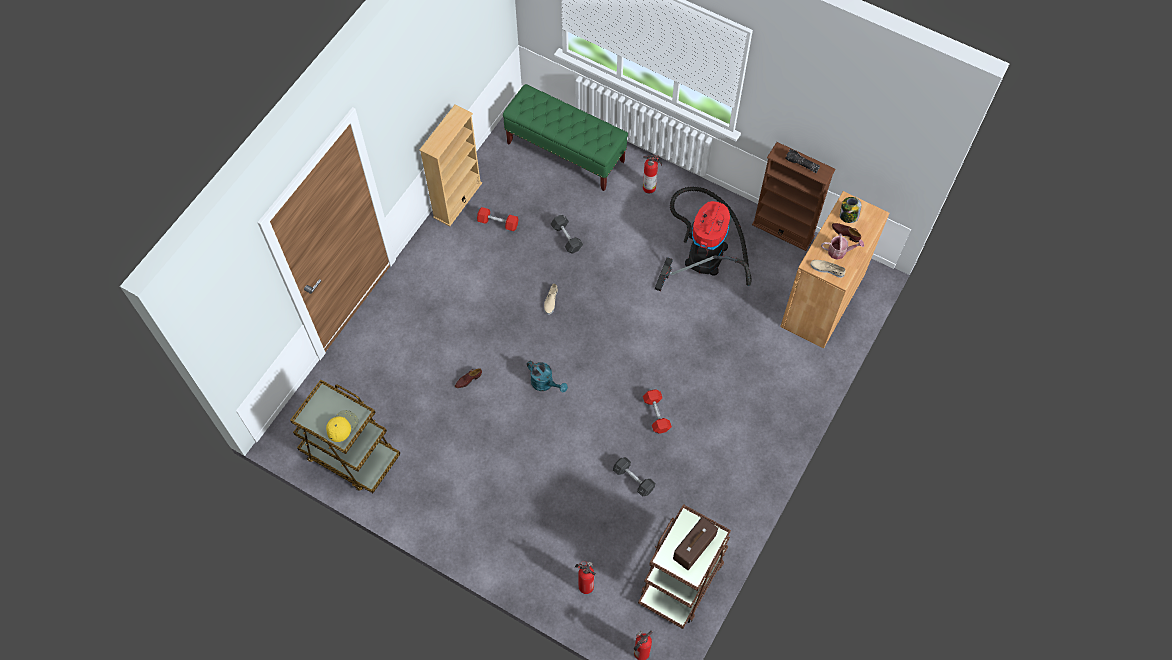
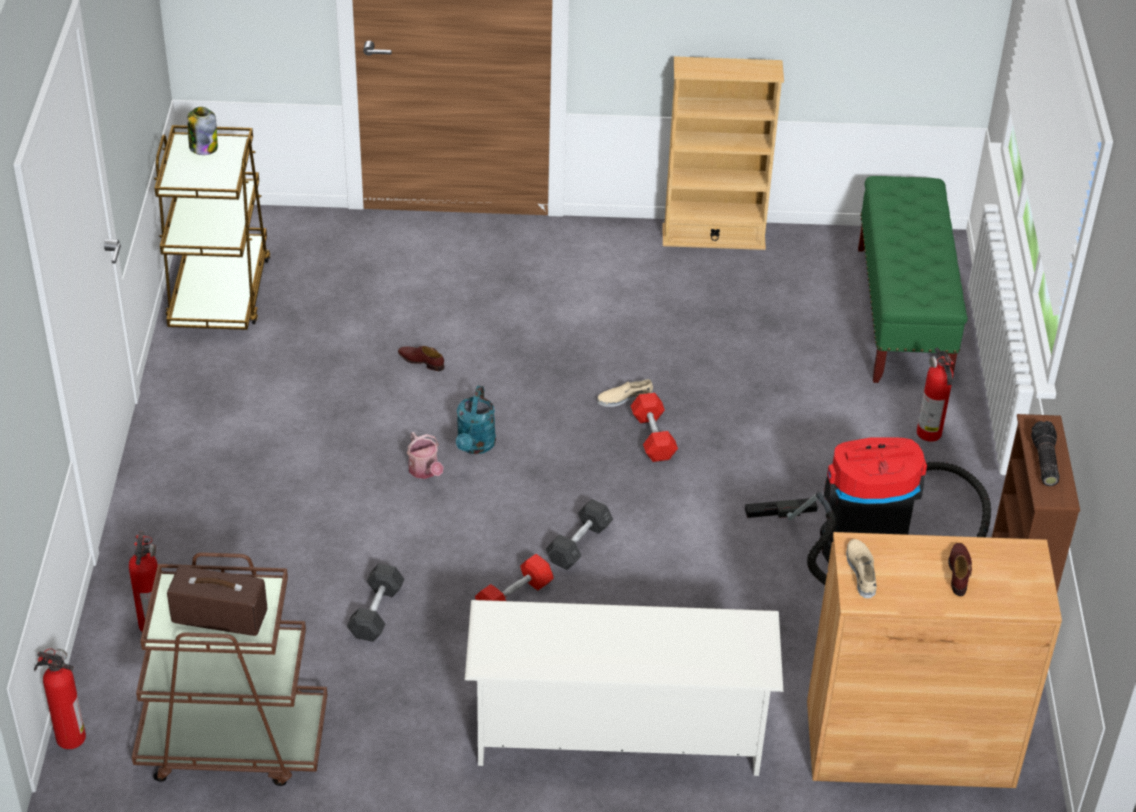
camera: 60 degrees right, 20 degrees down
yellow cap [326,410,359,442] -> none
red dumbbell [477,207,519,231] -> red dumbbell moved to [631,393,678,462]
grey dumbbell [551,215,583,254] -> grey dumbbell moved to [546,499,613,570]
watering can [821,234,864,260] -> watering can moved to [407,432,444,479]
jar [840,197,861,223] -> jar moved to [187,107,218,155]
none -> white shoe rack [465,600,783,776]

